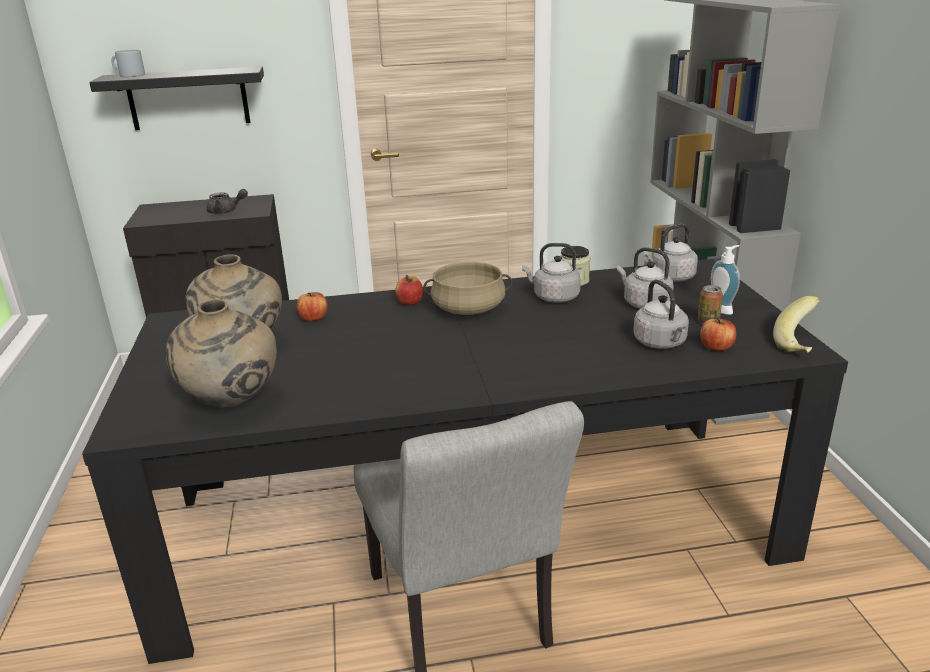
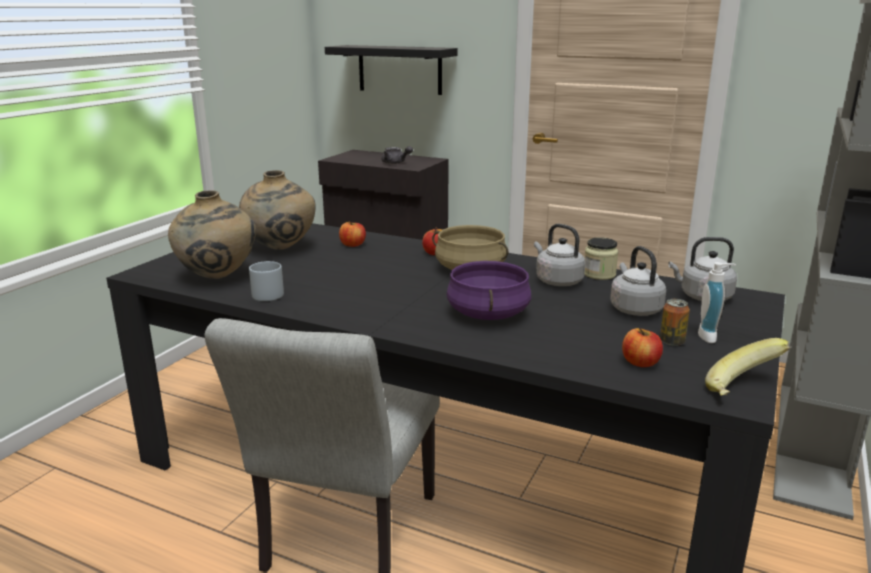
camera: 35 degrees right, 5 degrees down
grey mug [111,49,145,77] -> grey mug moved to [249,261,284,301]
grey kettle [633,280,689,349] -> none
none -> purple cooking pot [447,261,531,320]

